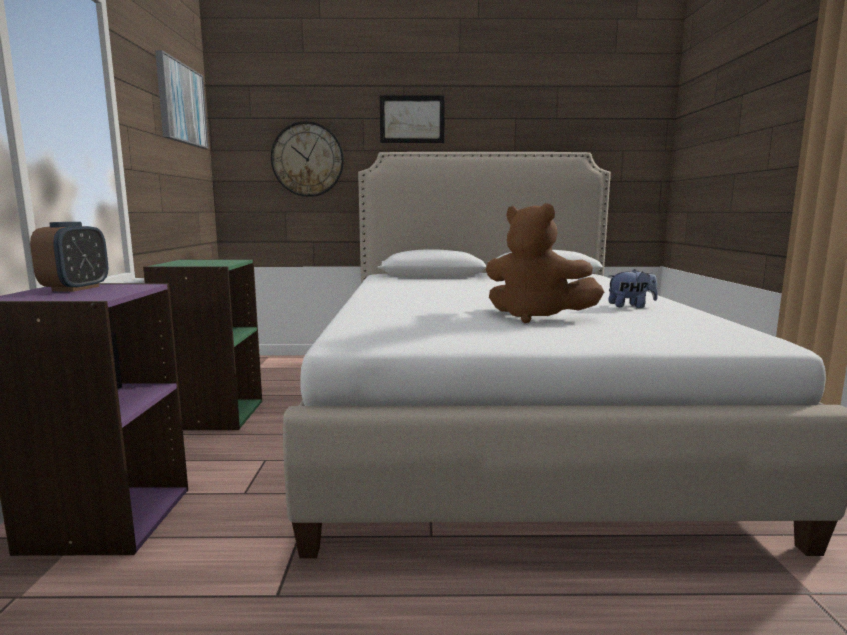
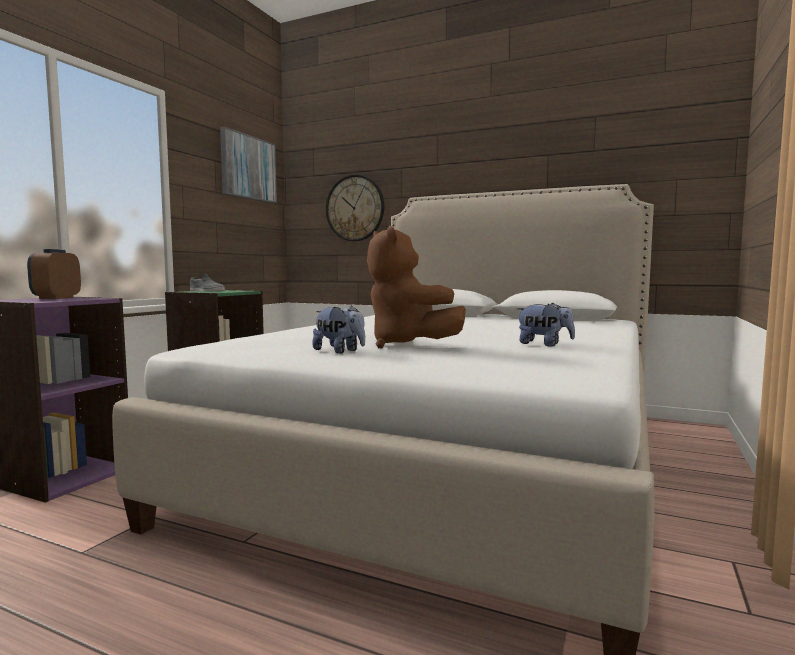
camera: 25 degrees right, 5 degrees down
alarm clock [30,222,108,292] -> alarm clock turned 150 degrees clockwise [27,249,81,299]
picture [380,95,445,143] -> none
none -> grey shoe [190,275,225,292]
none -> plush toy [312,305,365,354]

